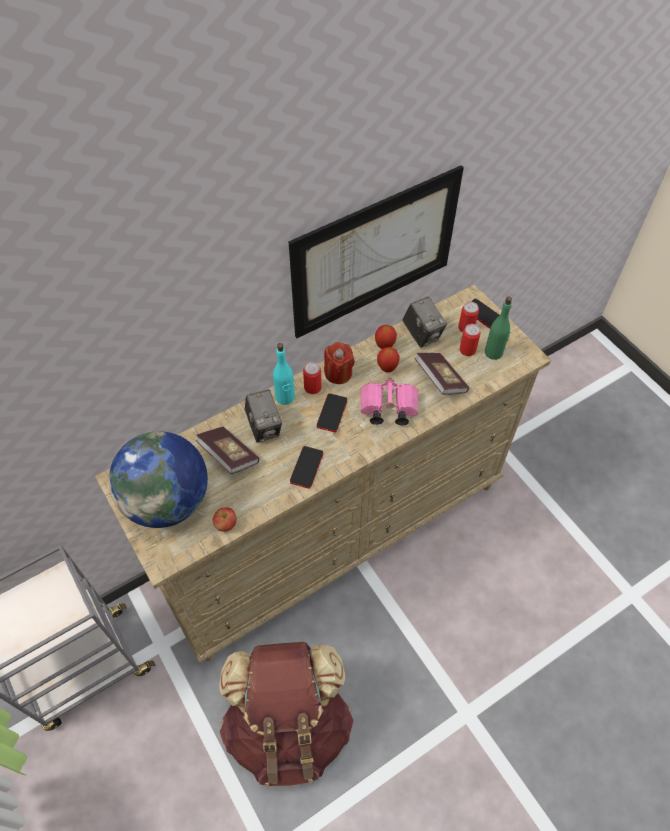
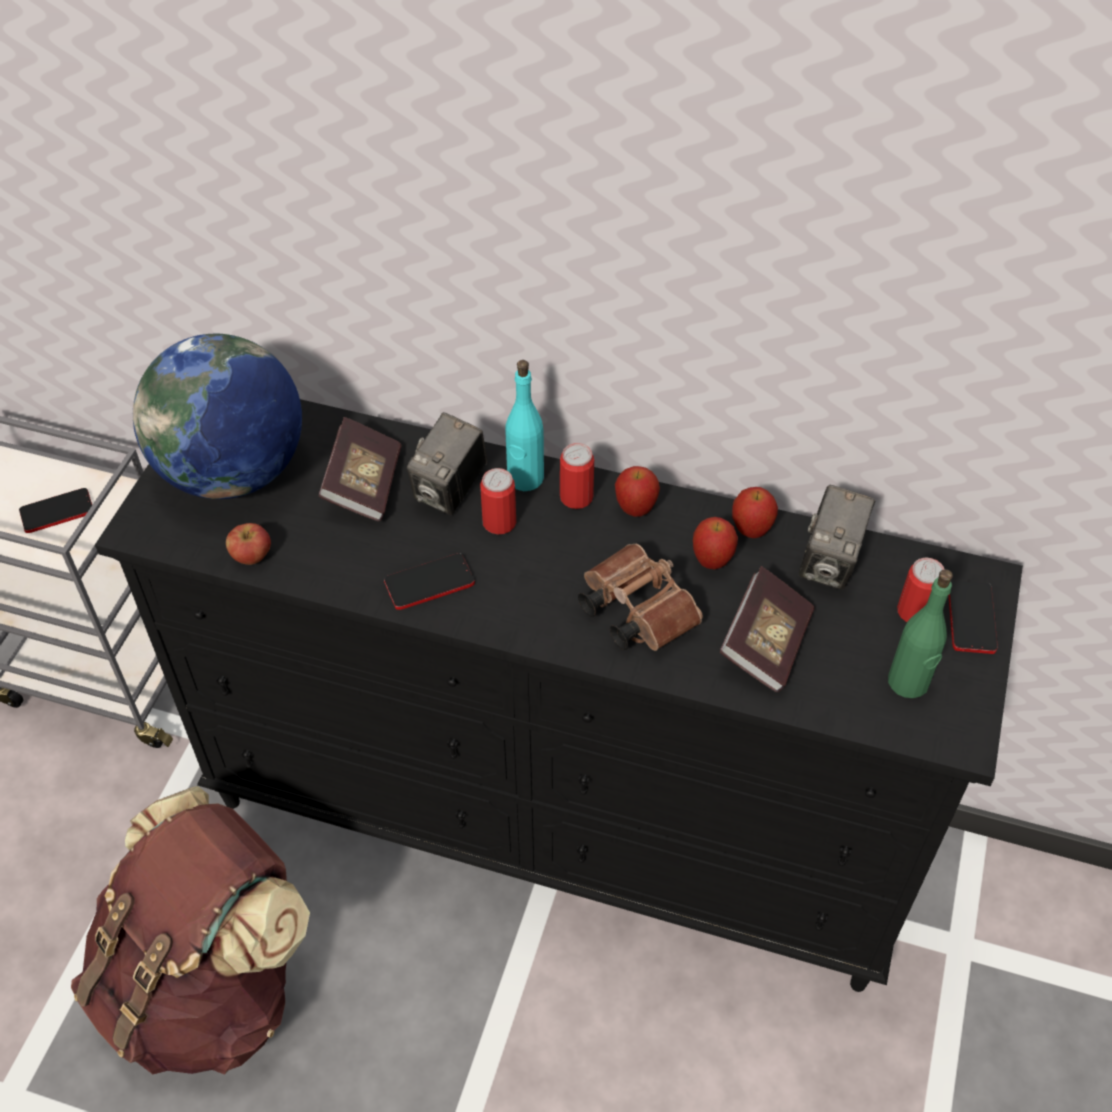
camera: 50 degrees right, 5 degrees down
beige dresser [95,284,551,663] -> black dresser [95,399,1023,992]
picture [289,165,464,338] -> none
phone [317,393,347,432] -> phone moved to [19,488,92,533]
red candle [324,342,355,384] -> apple [615,466,660,517]
pink binoculars [360,378,418,426] -> brown binoculars [578,544,703,651]
can [459,324,480,356] -> can moved to [480,468,516,534]

